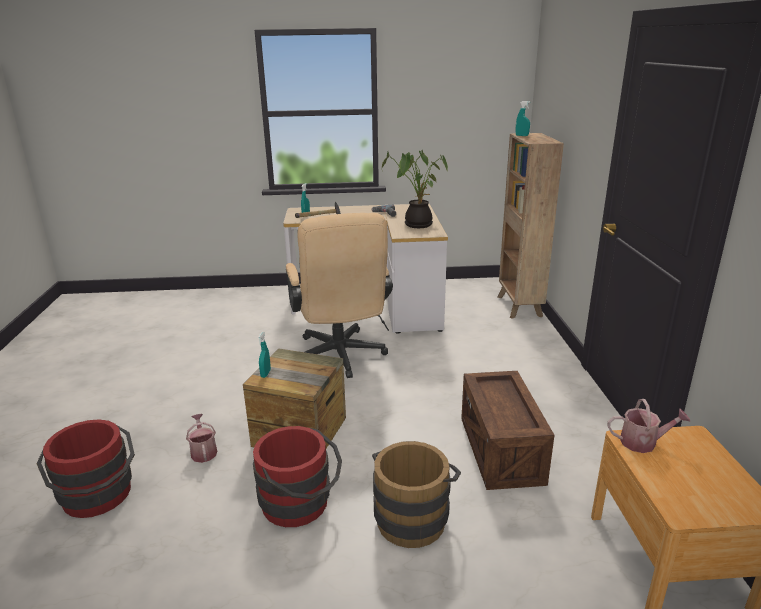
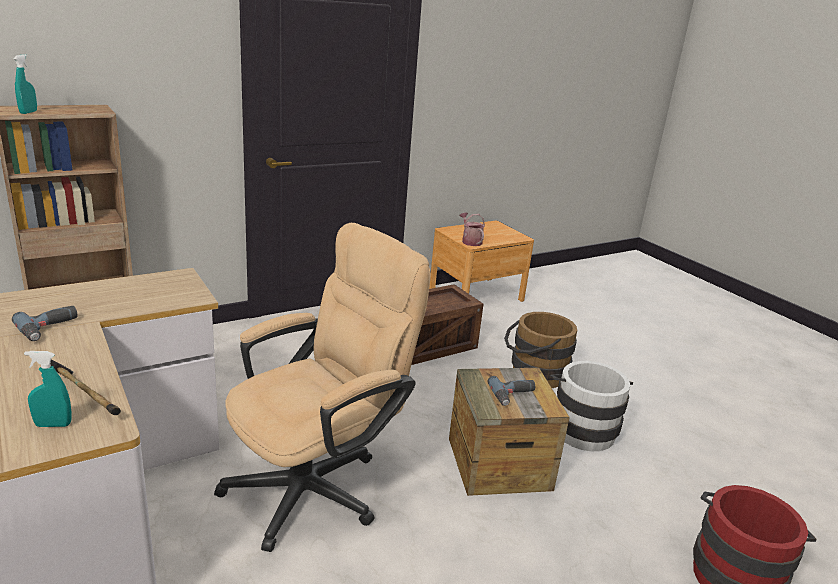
camera: 120 degrees left, 0 degrees up
watering can [186,414,217,463] -> none
red bucket [253,426,342,527] -> white bucket [550,361,633,451]
turquoise spray bottle [258,332,271,378] -> none
potted plant [382,150,448,228] -> none
none -> power drill [487,376,535,406]

